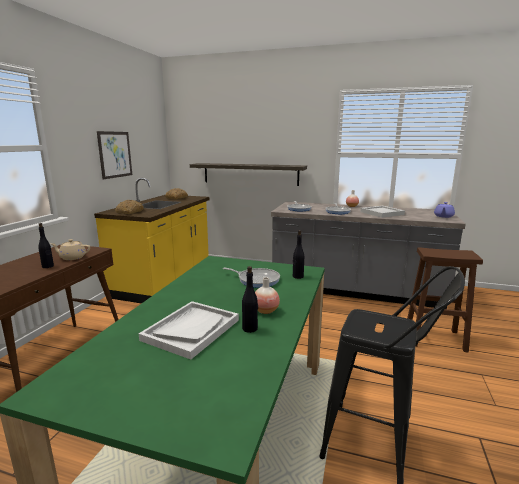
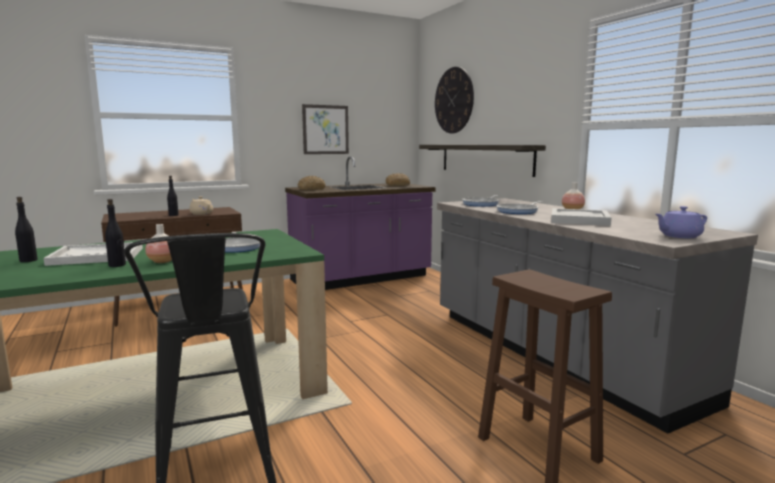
camera: 45 degrees right, 5 degrees down
yellow counter [94,178,209,303] -> purple counter [285,156,436,290]
black bottle [293,230,304,279] -> black bottle moved to [15,197,38,262]
none -> wall clock [435,67,474,133]

